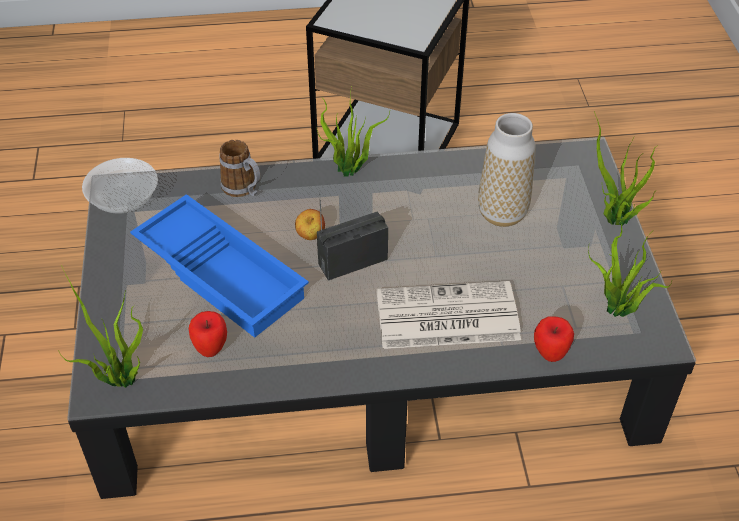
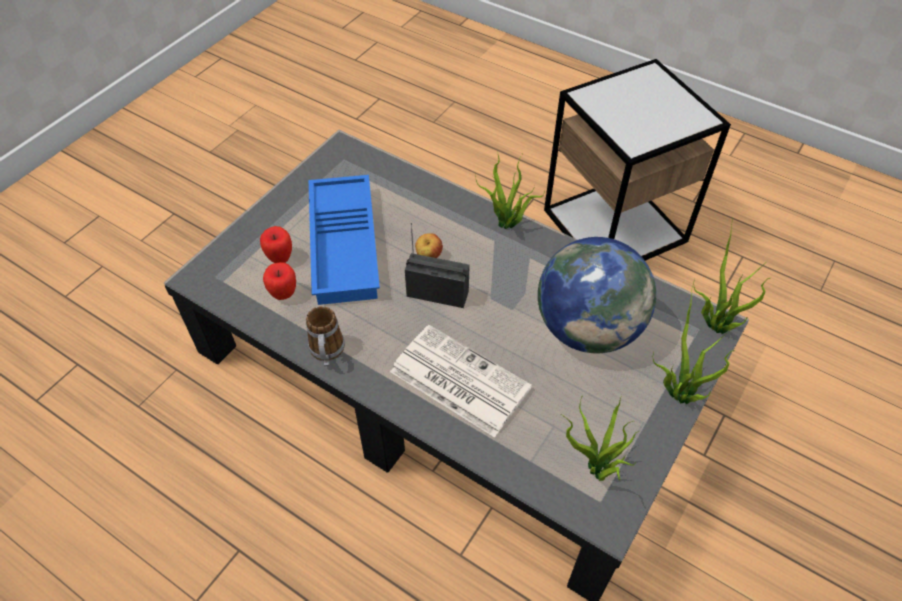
camera: 40 degrees right, 5 degrees up
potted plant [58,265,143,388] -> potted plant moved to [694,218,770,334]
bowl [82,158,158,214] -> none
mug [219,140,260,197] -> mug moved to [306,306,345,366]
vase [478,113,536,227] -> globe [538,237,656,353]
apple [534,317,574,362] -> apple moved to [260,226,292,263]

